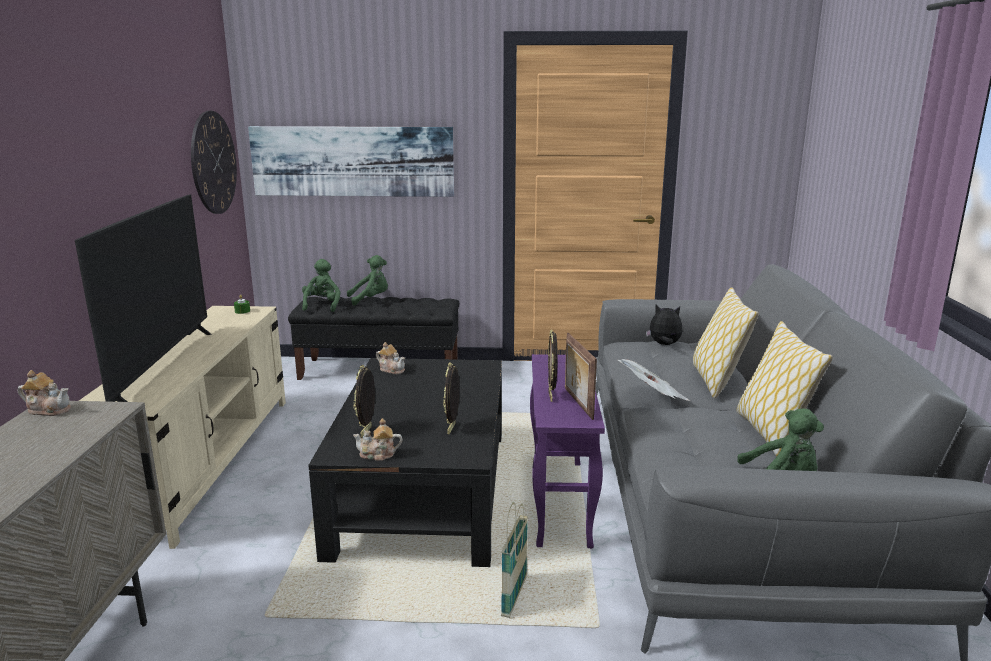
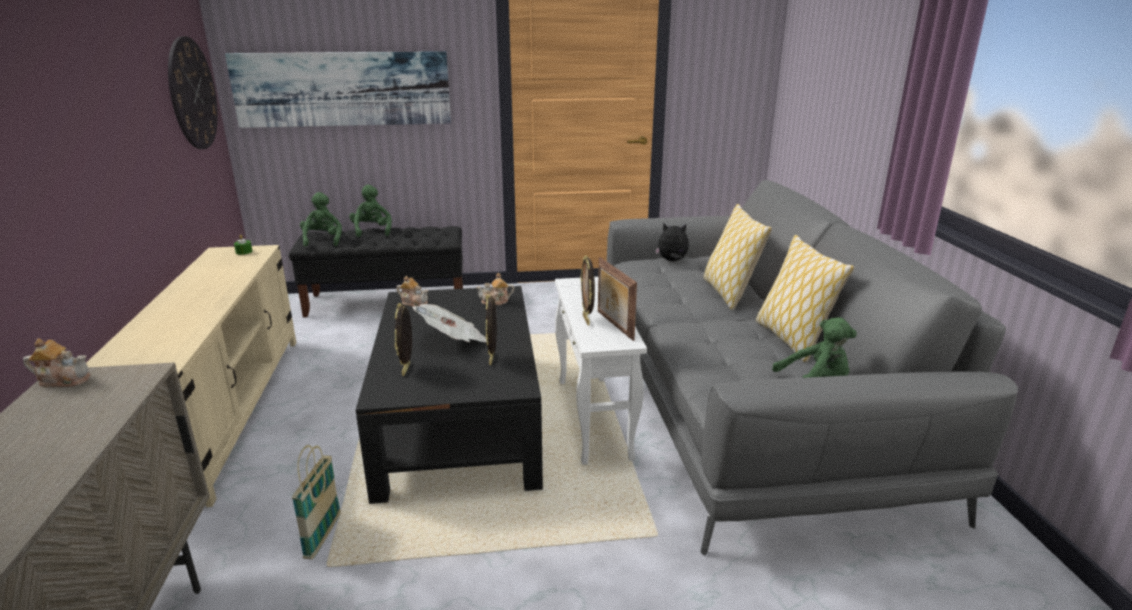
camera: 10 degrees left, 5 degrees up
television [75,194,211,402] -> none
green plush toy [347,255,388,305] -> green plush toy turned 75 degrees counterclockwise [349,185,392,237]
teapot [353,418,403,461] -> teapot moved to [476,273,514,305]
basket [501,502,528,618] -> basket moved to [292,445,341,559]
purple side table [530,354,605,549] -> white side table [555,277,647,465]
newspaper [618,359,690,401] -> newspaper moved to [412,304,487,342]

